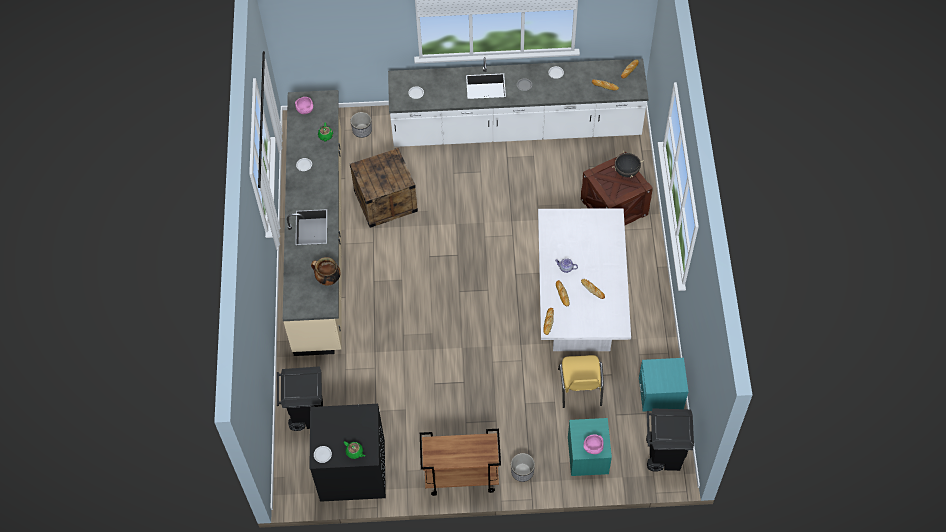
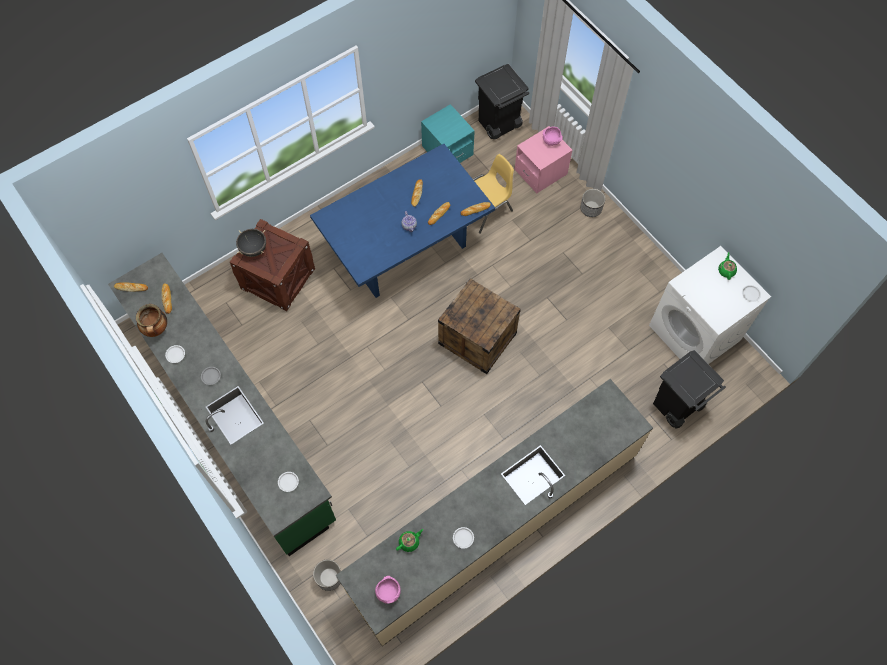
camera: 125 degrees left, 5 degrees up
black washing machine [309,404,386,502] -> white washing machine [649,246,771,364]
cooking pot [311,257,340,285] -> cooking pot moved to [136,304,167,337]
crate [350,148,418,228] -> crate moved to [438,278,521,374]
white counter [388,57,649,147] -> green counter [108,253,336,556]
brown cart [420,429,501,496] -> none
white dining table [538,208,631,351] -> blue dining table [310,144,495,298]
turquoise nightstand [568,418,612,476] -> pink nightstand [515,126,572,194]

